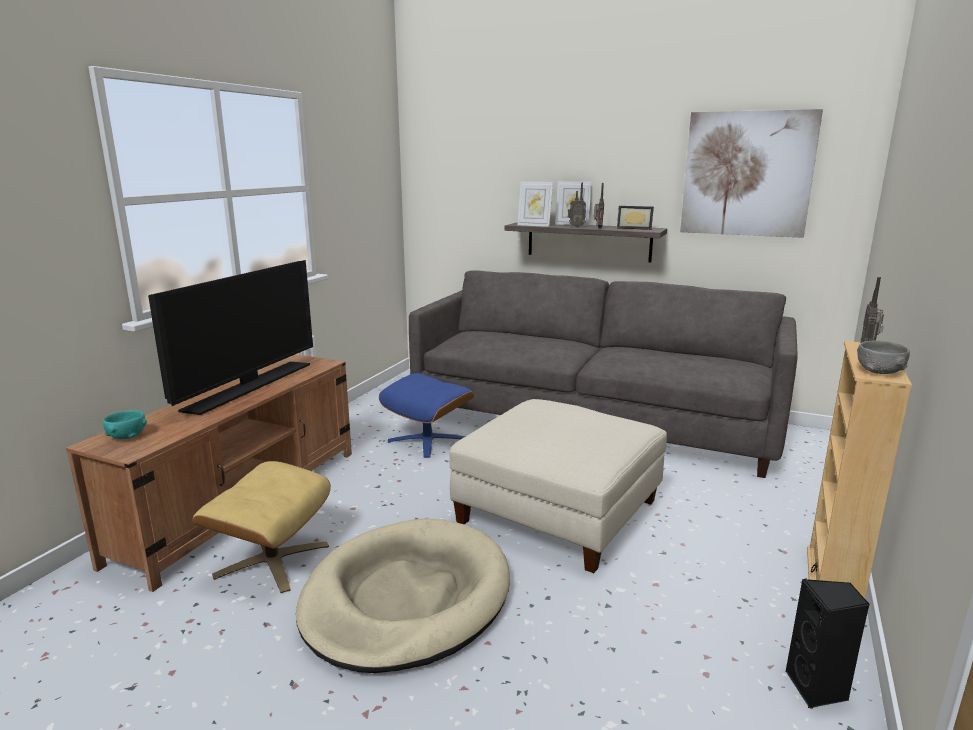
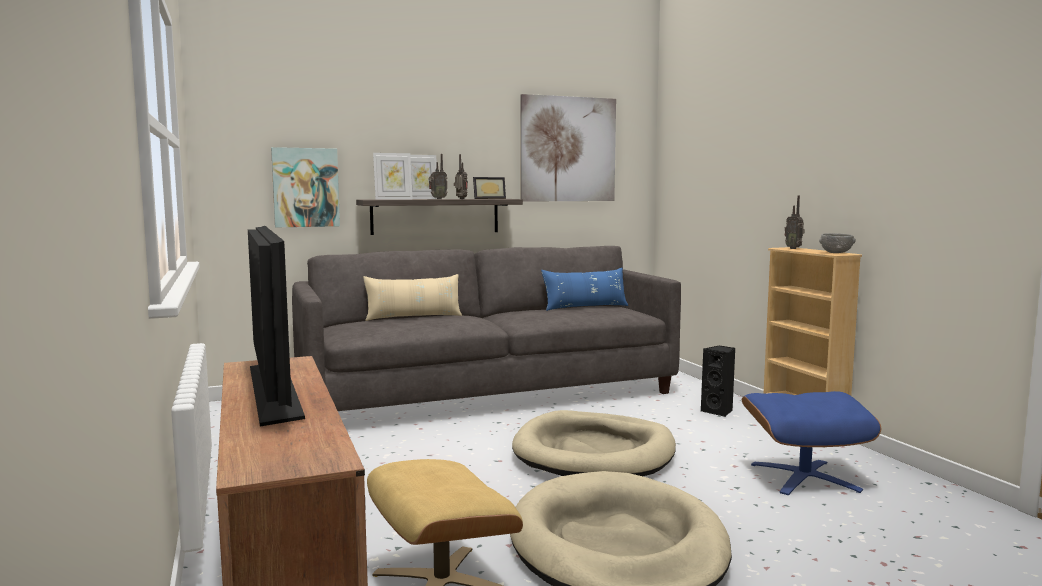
camera: 45 degrees left, 10 degrees down
turquoise bowl [103,410,147,439] -> none
blue ottoman [379,373,474,458] -> blue ottoman moved to [742,391,881,495]
beige ottoman [449,399,667,573] -> beige dog bed [512,410,676,476]
black speaker [786,578,870,709] -> black speaker moved to [701,346,735,417]
none -> picture [271,147,340,228]
none -> beige pillow [363,274,462,321]
none -> blue pillow [541,268,628,311]

